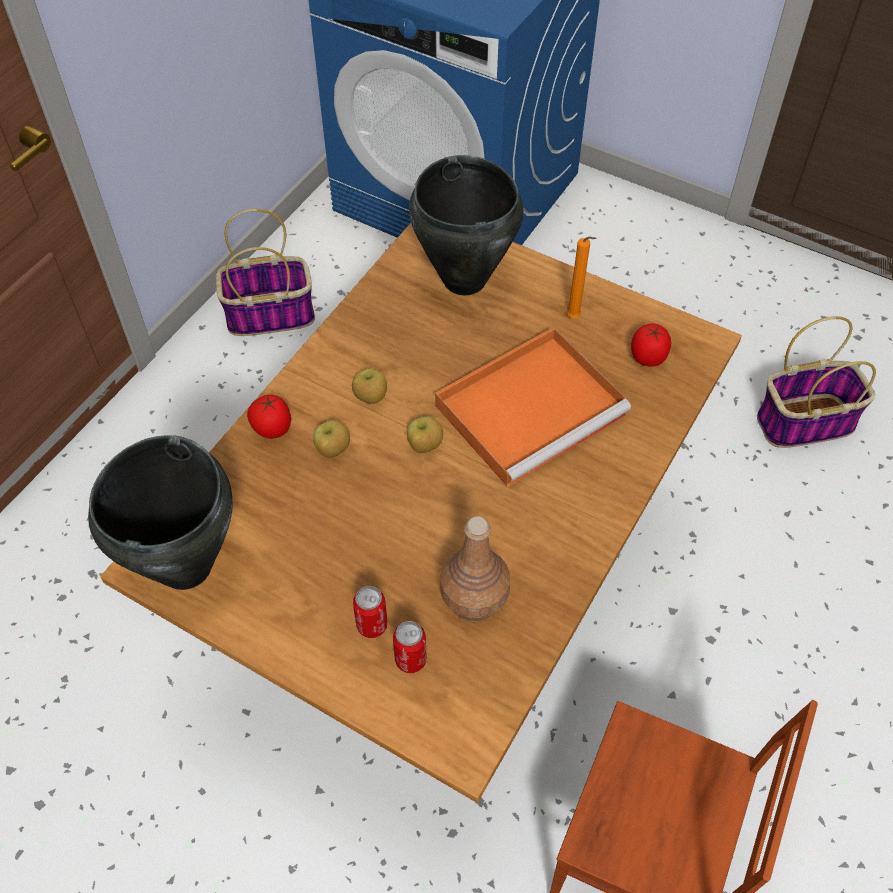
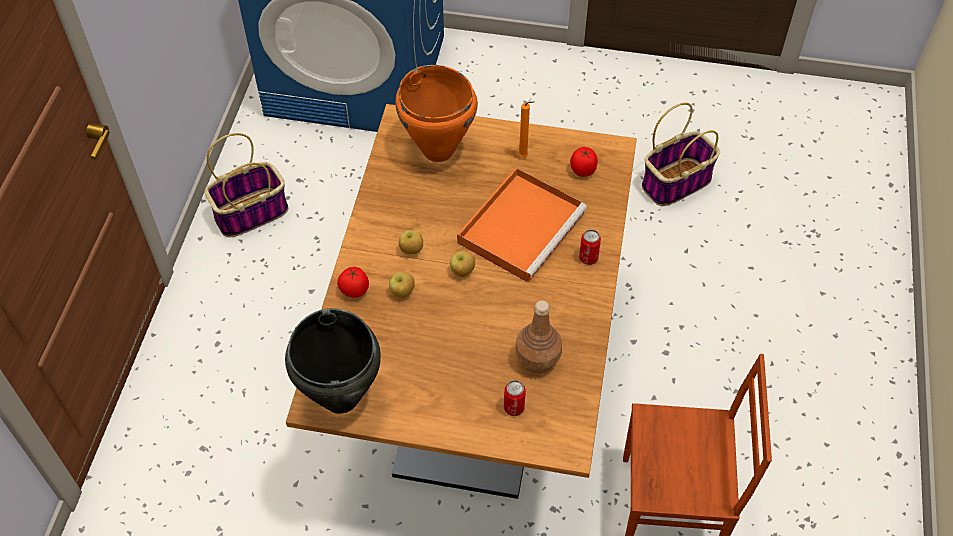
camera: 20 degrees left, 0 degrees up
can [353,586,387,638] -> can moved to [579,230,601,265]
black cooking pot [409,155,523,295] -> orange cooking pot [395,65,478,162]

